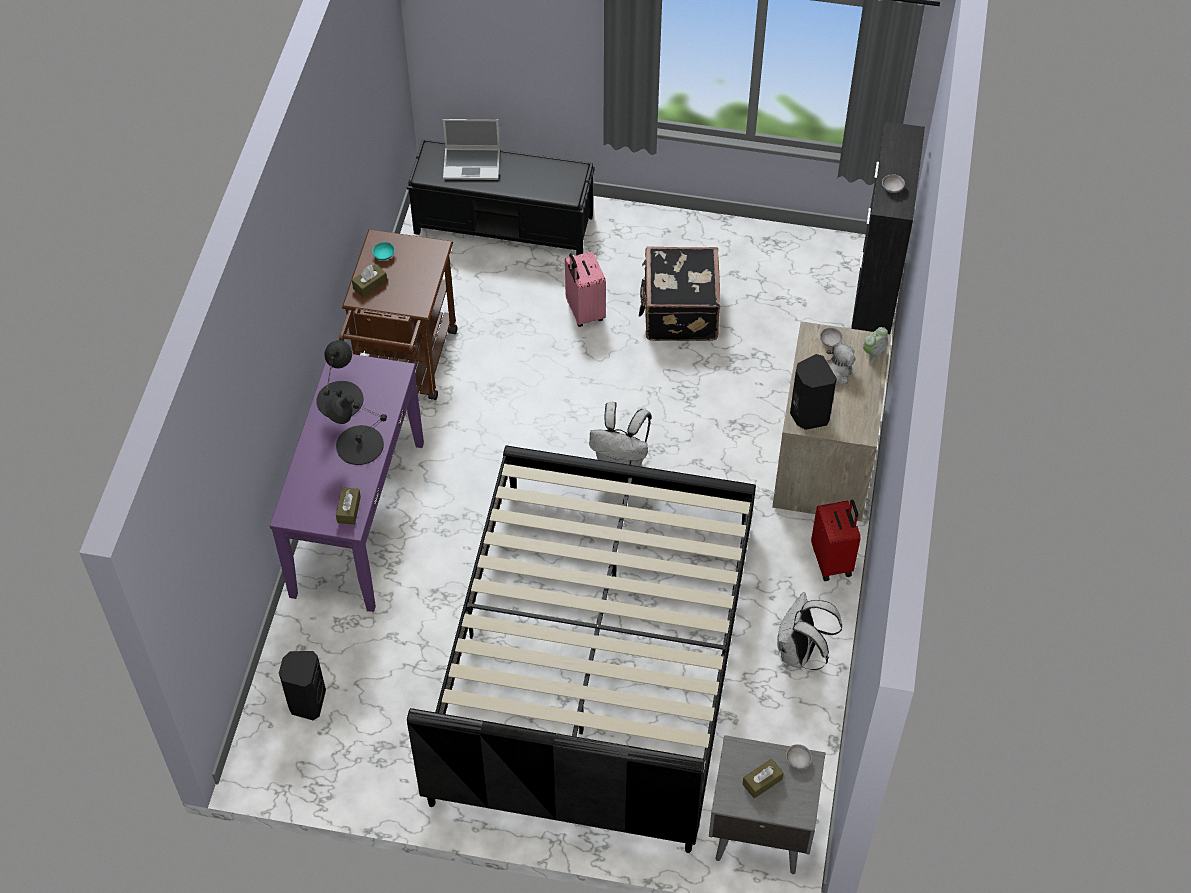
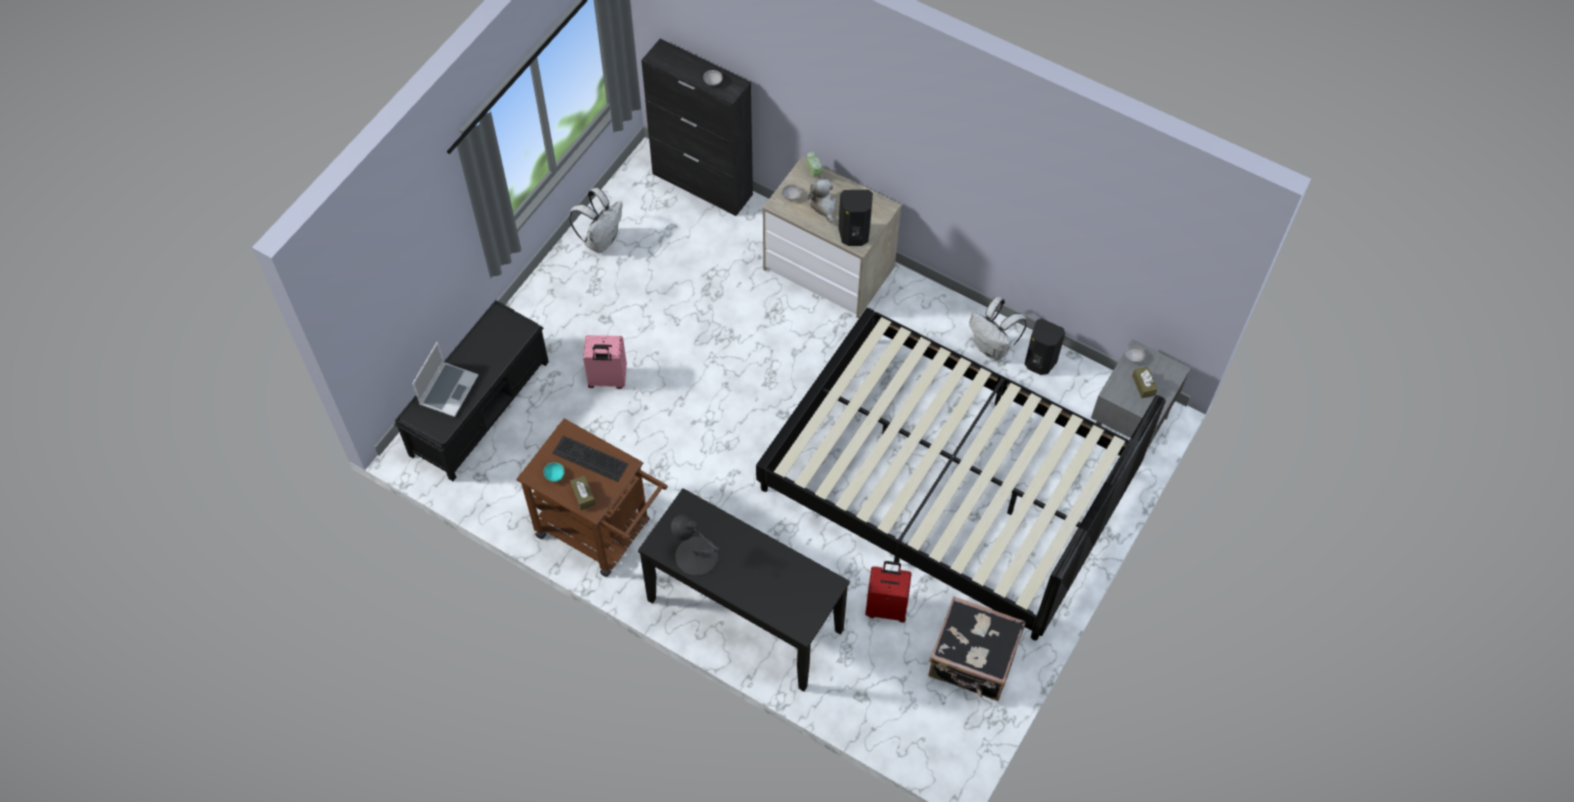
camera: 70 degrees left, 5 degrees up
purple console table [270,354,424,612] -> black console table [638,488,850,691]
black speaker [279,651,326,720] -> black speaker moved to [1024,318,1065,375]
black table lamp [325,395,387,465] -> none
brown tissue box [336,487,361,525] -> none
white backpack [589,402,651,466] -> white backpack moved to [569,188,622,253]
black suitcase [639,246,720,341] -> black suitcase moved to [928,596,1026,701]
red suitcase [811,500,861,581] -> red suitcase moved to [865,561,912,622]
none -> keyboard [552,436,628,482]

